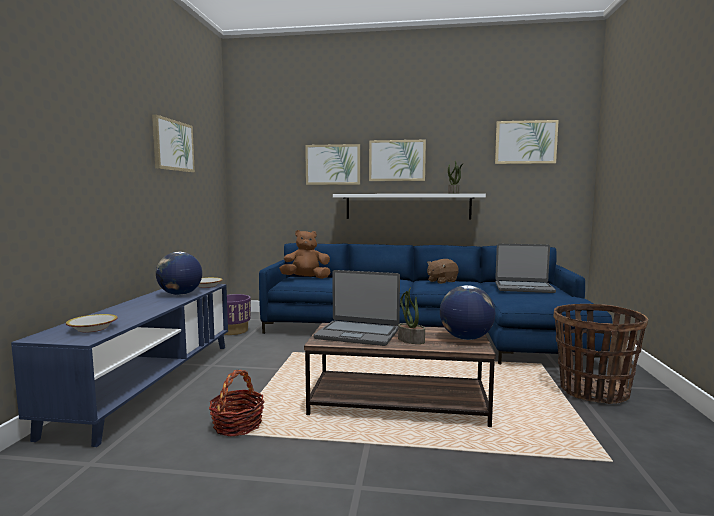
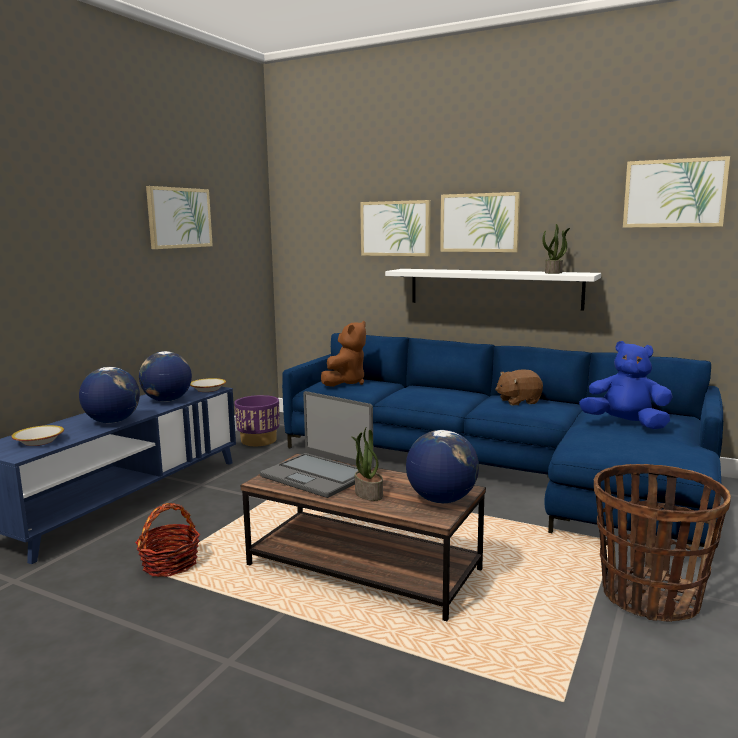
camera: 20 degrees right, 5 degrees up
brown plush toy [279,230,331,279] -> brown plush toy turned 105 degrees clockwise [321,321,366,387]
laptop [495,244,556,293] -> blue plush toy [579,341,672,429]
none -> globe [79,367,140,423]

